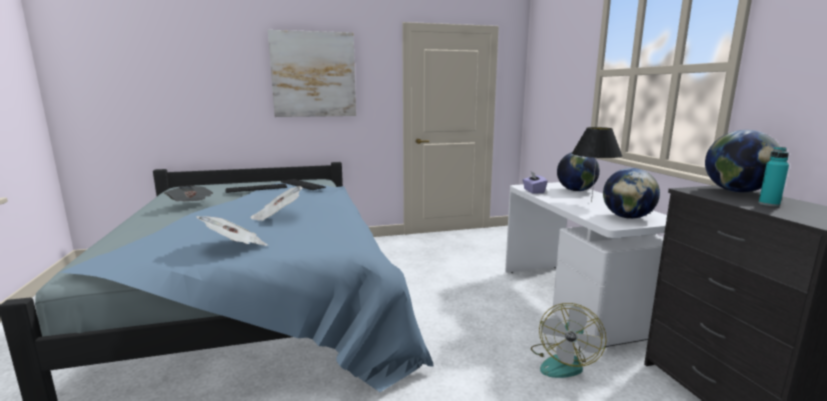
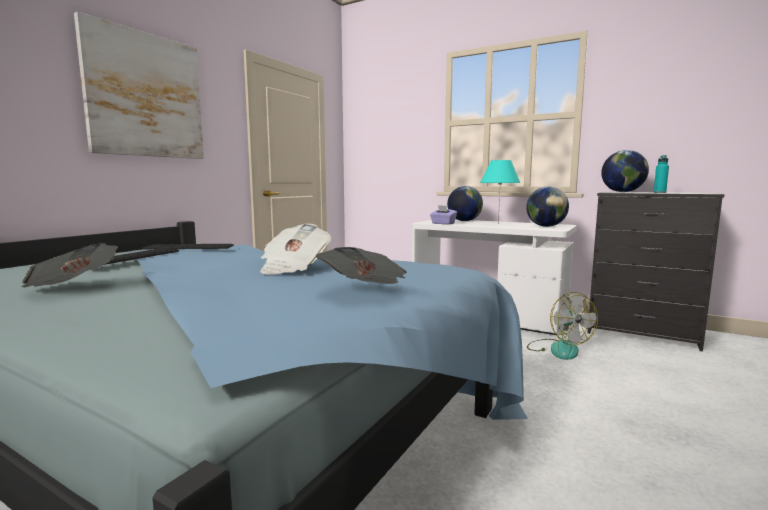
camera: 45 degrees left, 5 degrees down
black table lamp [572,127,622,202] -> turquoise table lamp [480,160,521,224]

